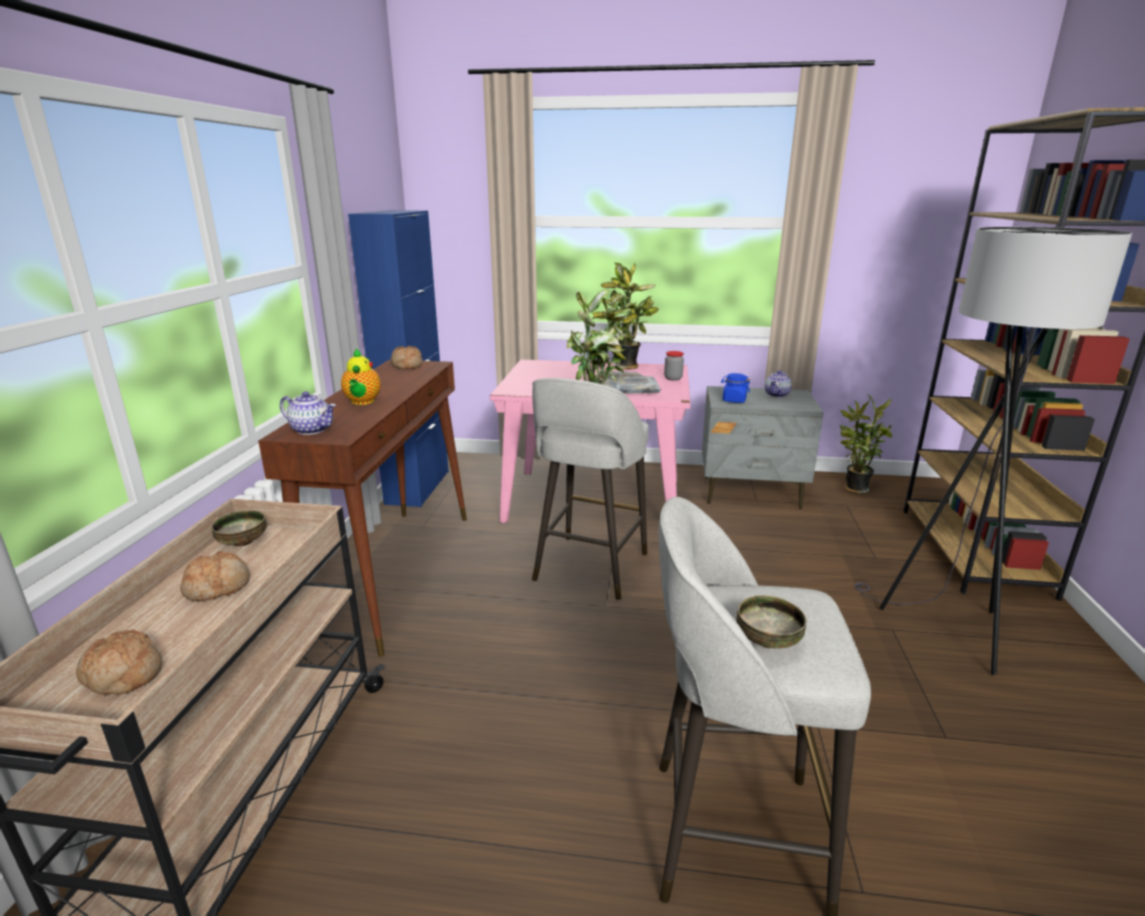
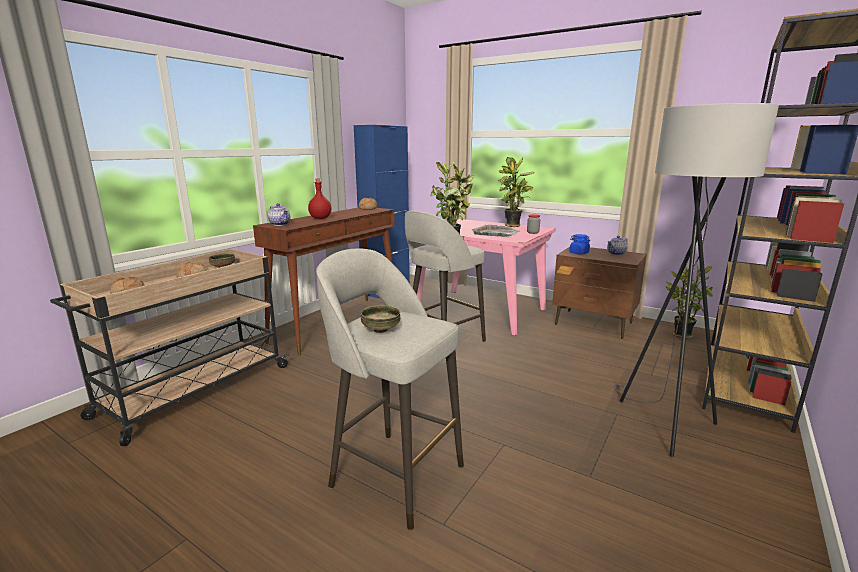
camera: 25 degrees right, 5 degrees down
teapot [341,349,381,405] -> red bottle [308,179,331,219]
grey nightstand [702,386,824,509] -> brown nightstand [552,247,647,339]

